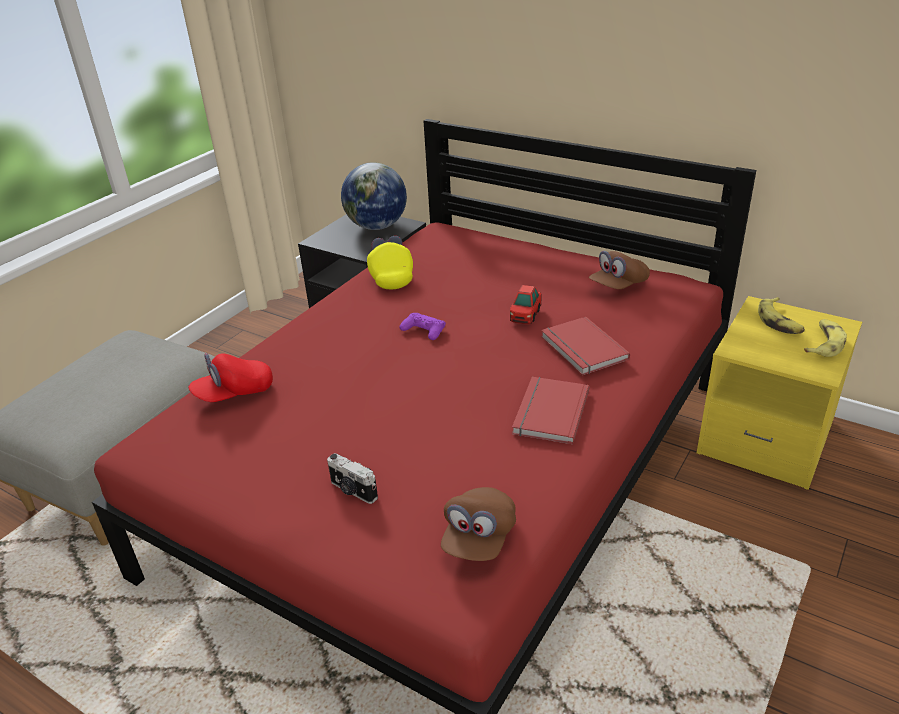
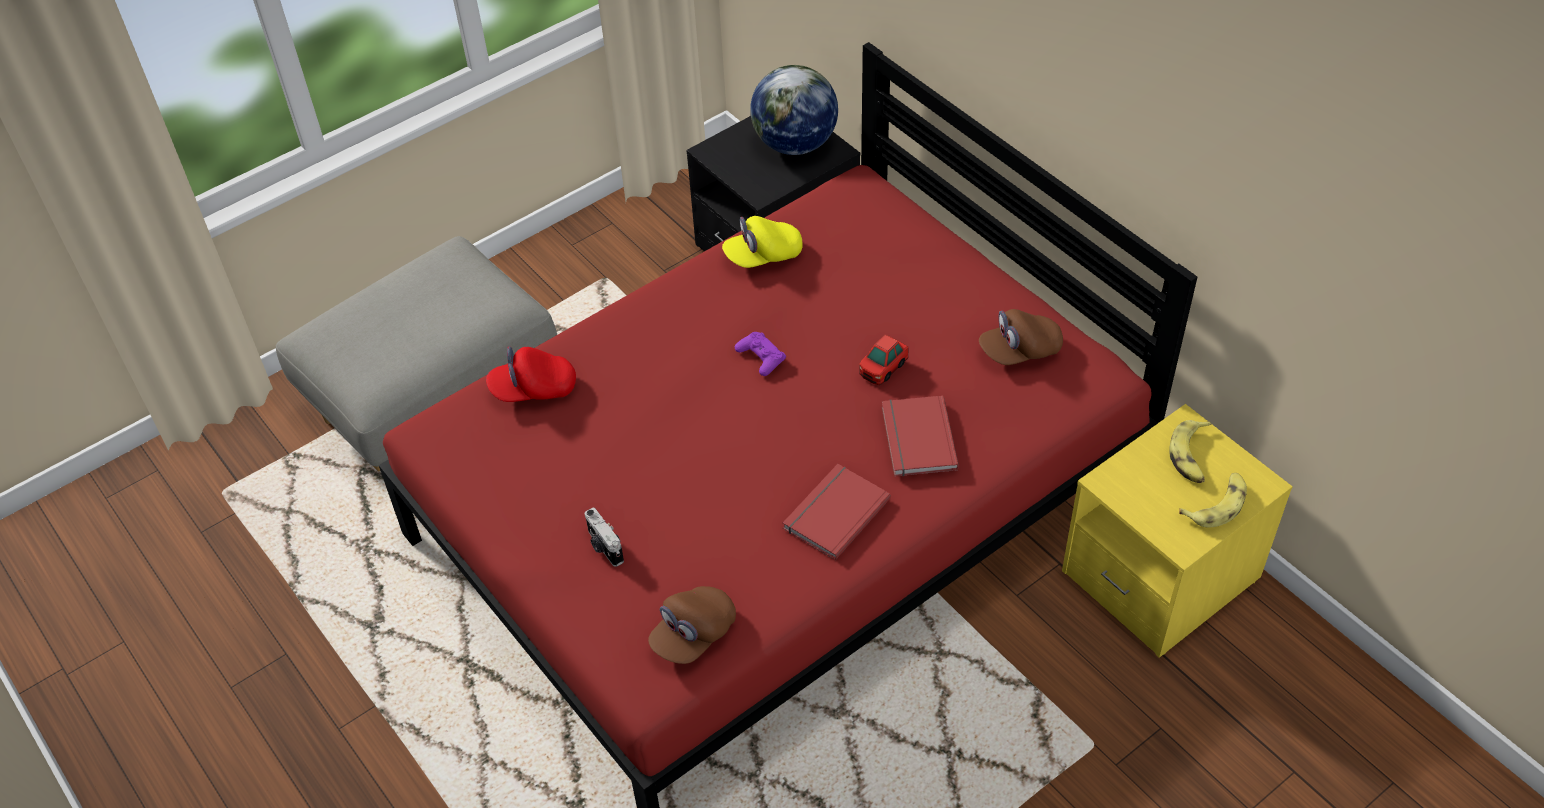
camera: 20 degrees right, 15 degrees up
yellow cap [367,236,413,289] -> yellow cap turned 120 degrees counterclockwise [722,216,803,268]

